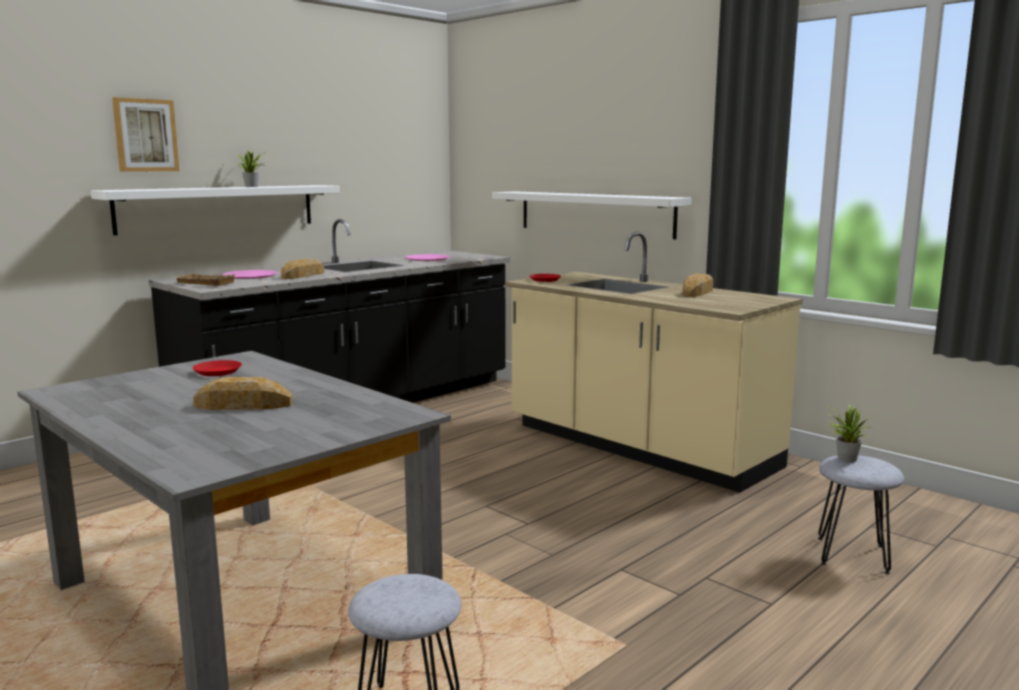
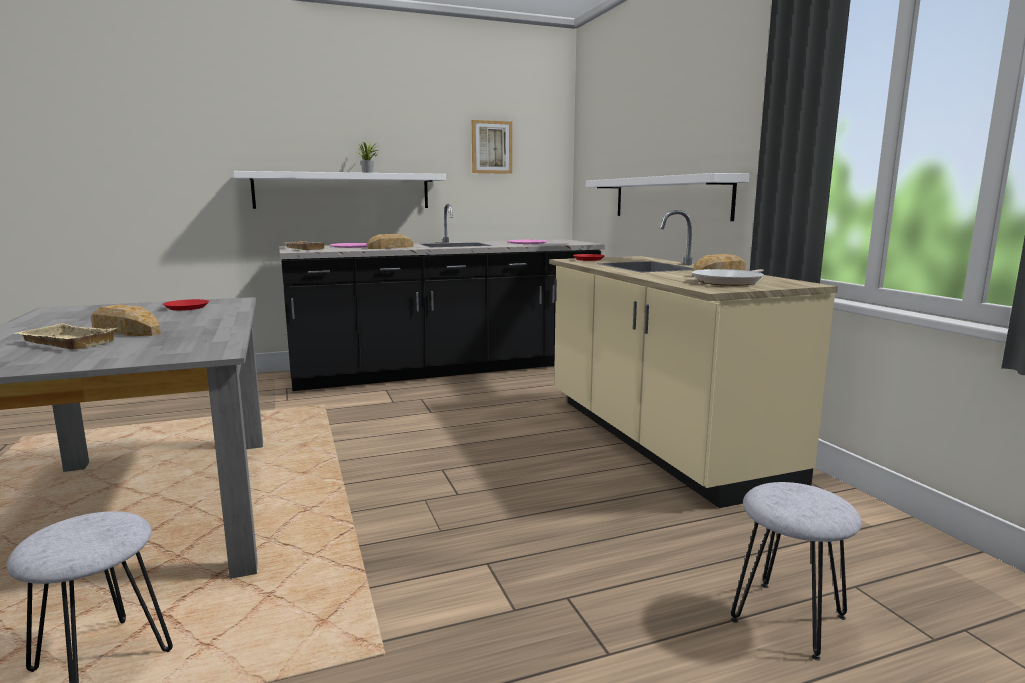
camera: 25 degrees right, 0 degrees up
picture [112,97,179,172] -> picture moved to [472,120,512,174]
potted plant [827,404,871,462] -> none
none -> beige tray [15,323,116,349]
none -> frying pan [691,269,764,286]

